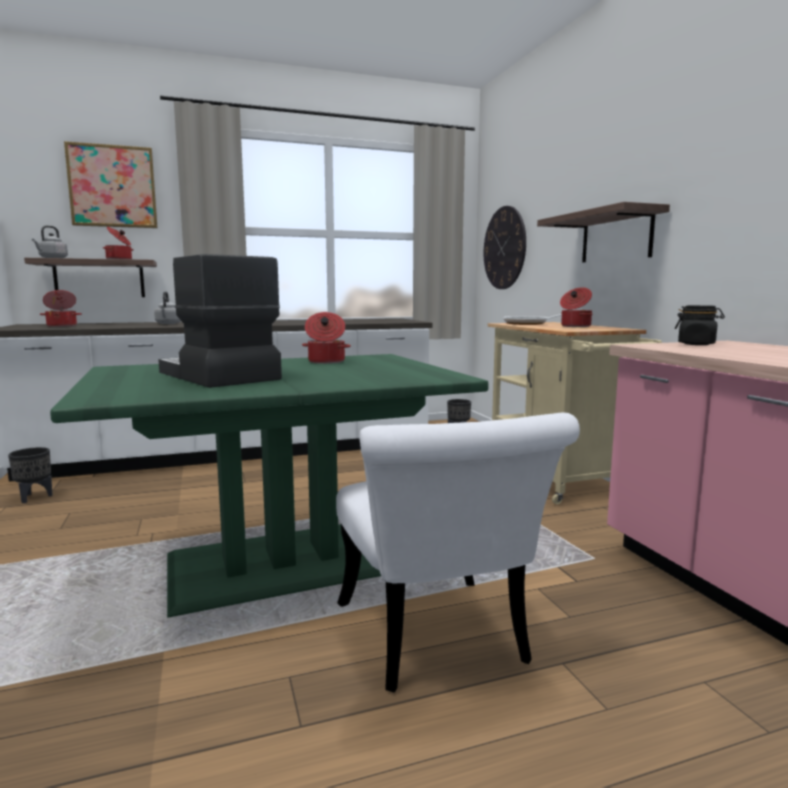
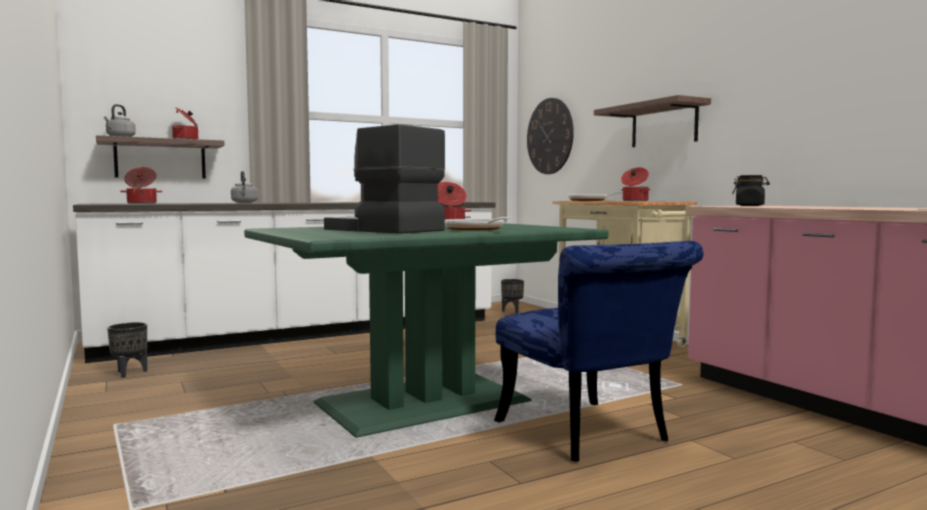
camera: 10 degrees left, 5 degrees down
picture [64,141,158,228] -> none
white chair [336,413,580,693] -> blue chair [494,241,703,462]
none -> frying pan [445,217,511,231]

